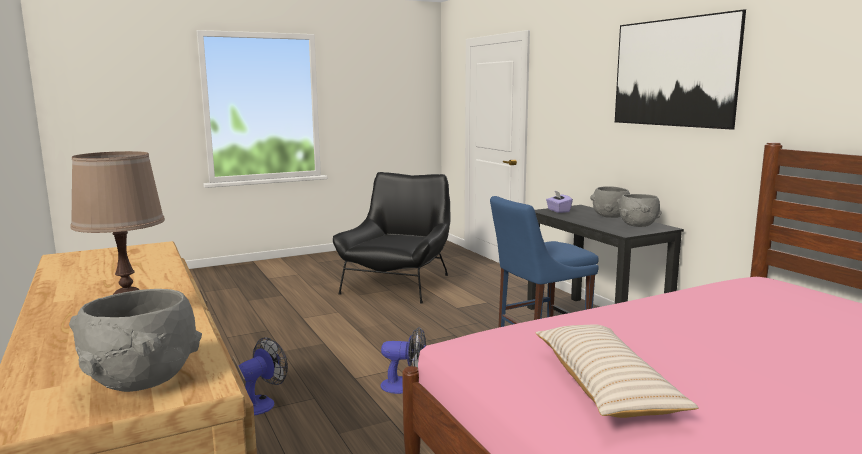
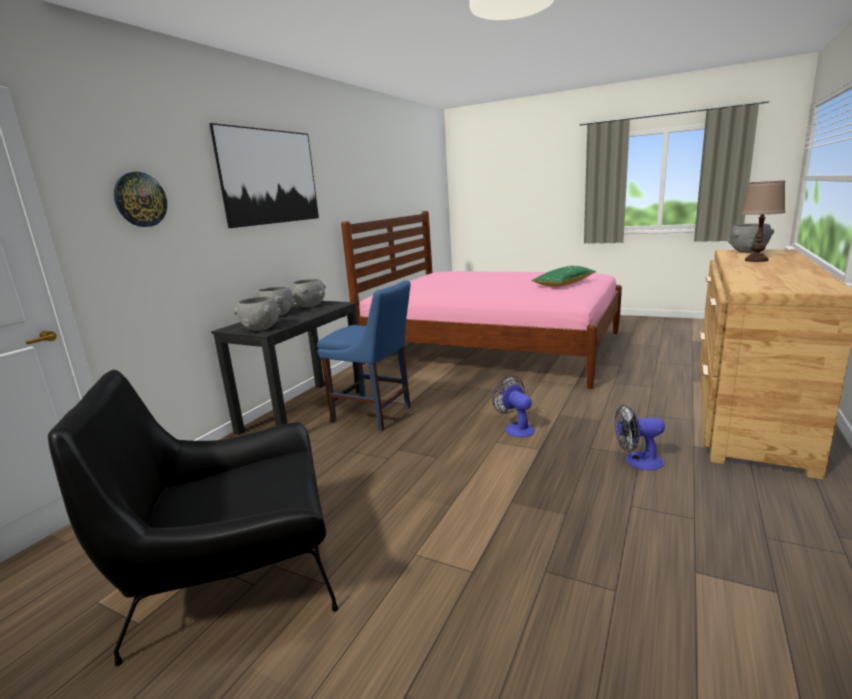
camera: 125 degrees left, 5 degrees up
beige pillow [536,324,699,418] -> green pillow [531,266,596,287]
purple tissue box [546,191,573,213] -> grey bowl [234,296,281,331]
none -> wall clock [114,172,167,227]

